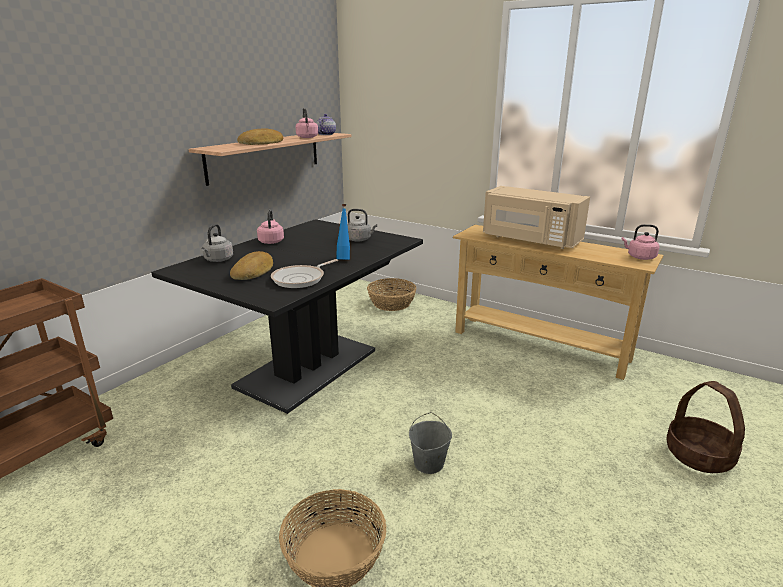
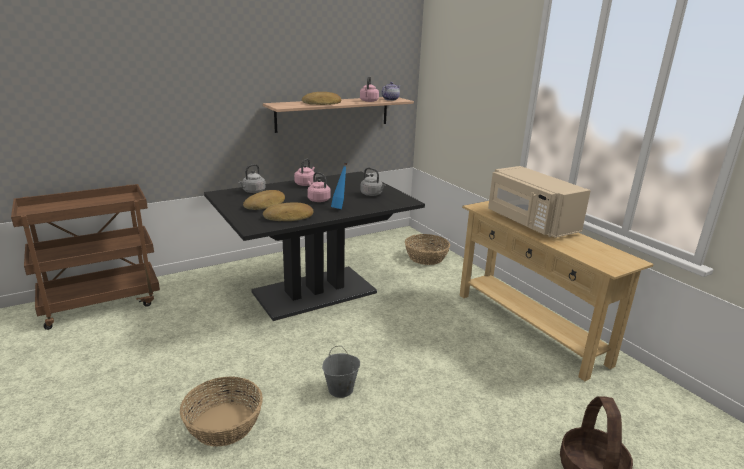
camera: 25 degrees right, 0 degrees up
frying pan [271,259,338,288] -> bread [263,202,314,221]
pink kettle [622,224,659,260] -> pink kettle moved to [307,172,331,202]

